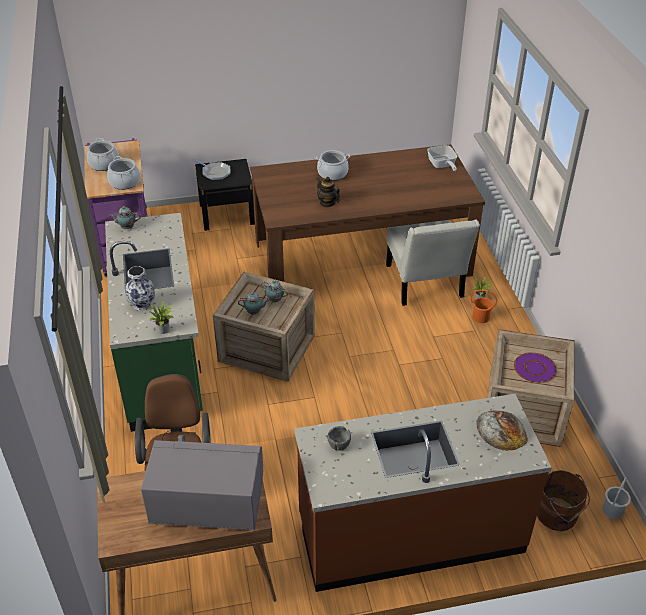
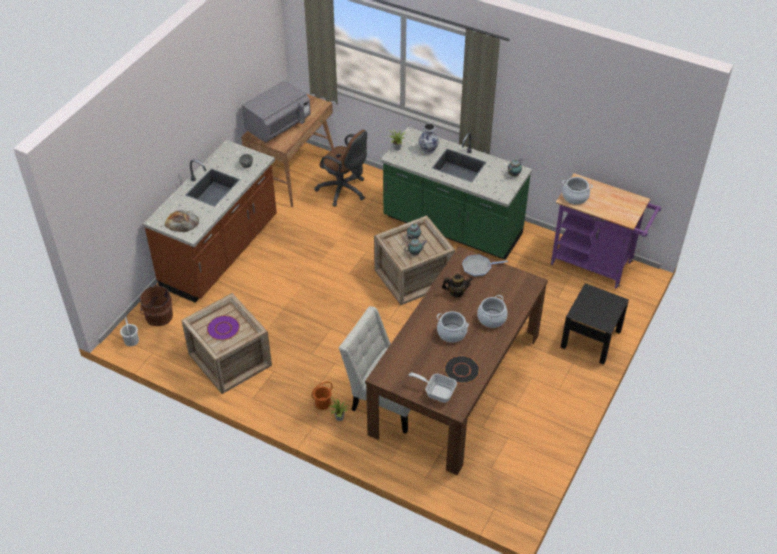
camera: 130 degrees right, 5 degrees up
cooking pot [87,138,119,171] -> cooking pot moved to [437,311,469,343]
frying pan [194,159,230,180] -> frying pan moved to [462,255,508,277]
none -> black plate [444,356,480,384]

